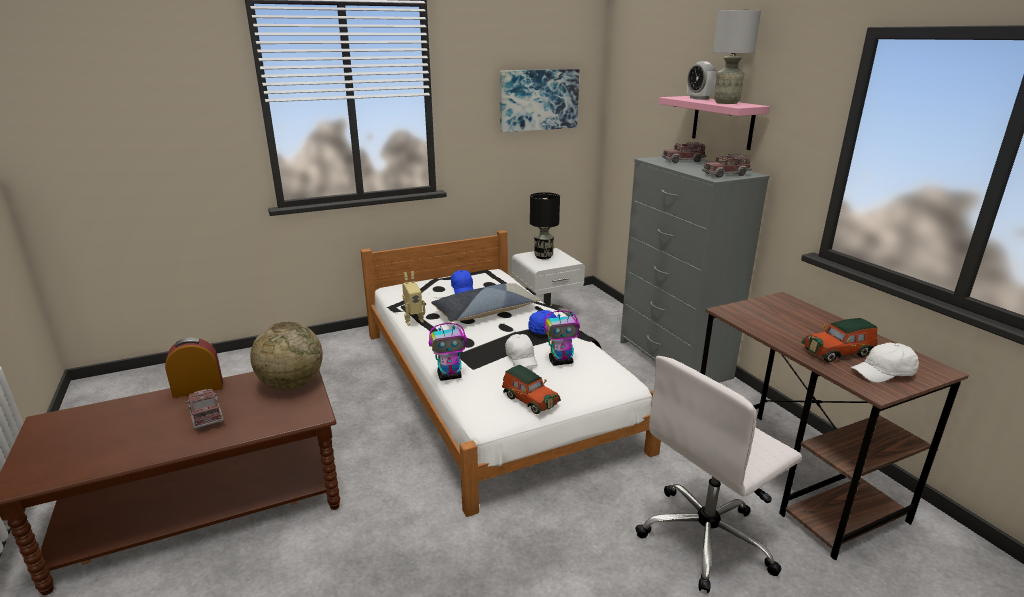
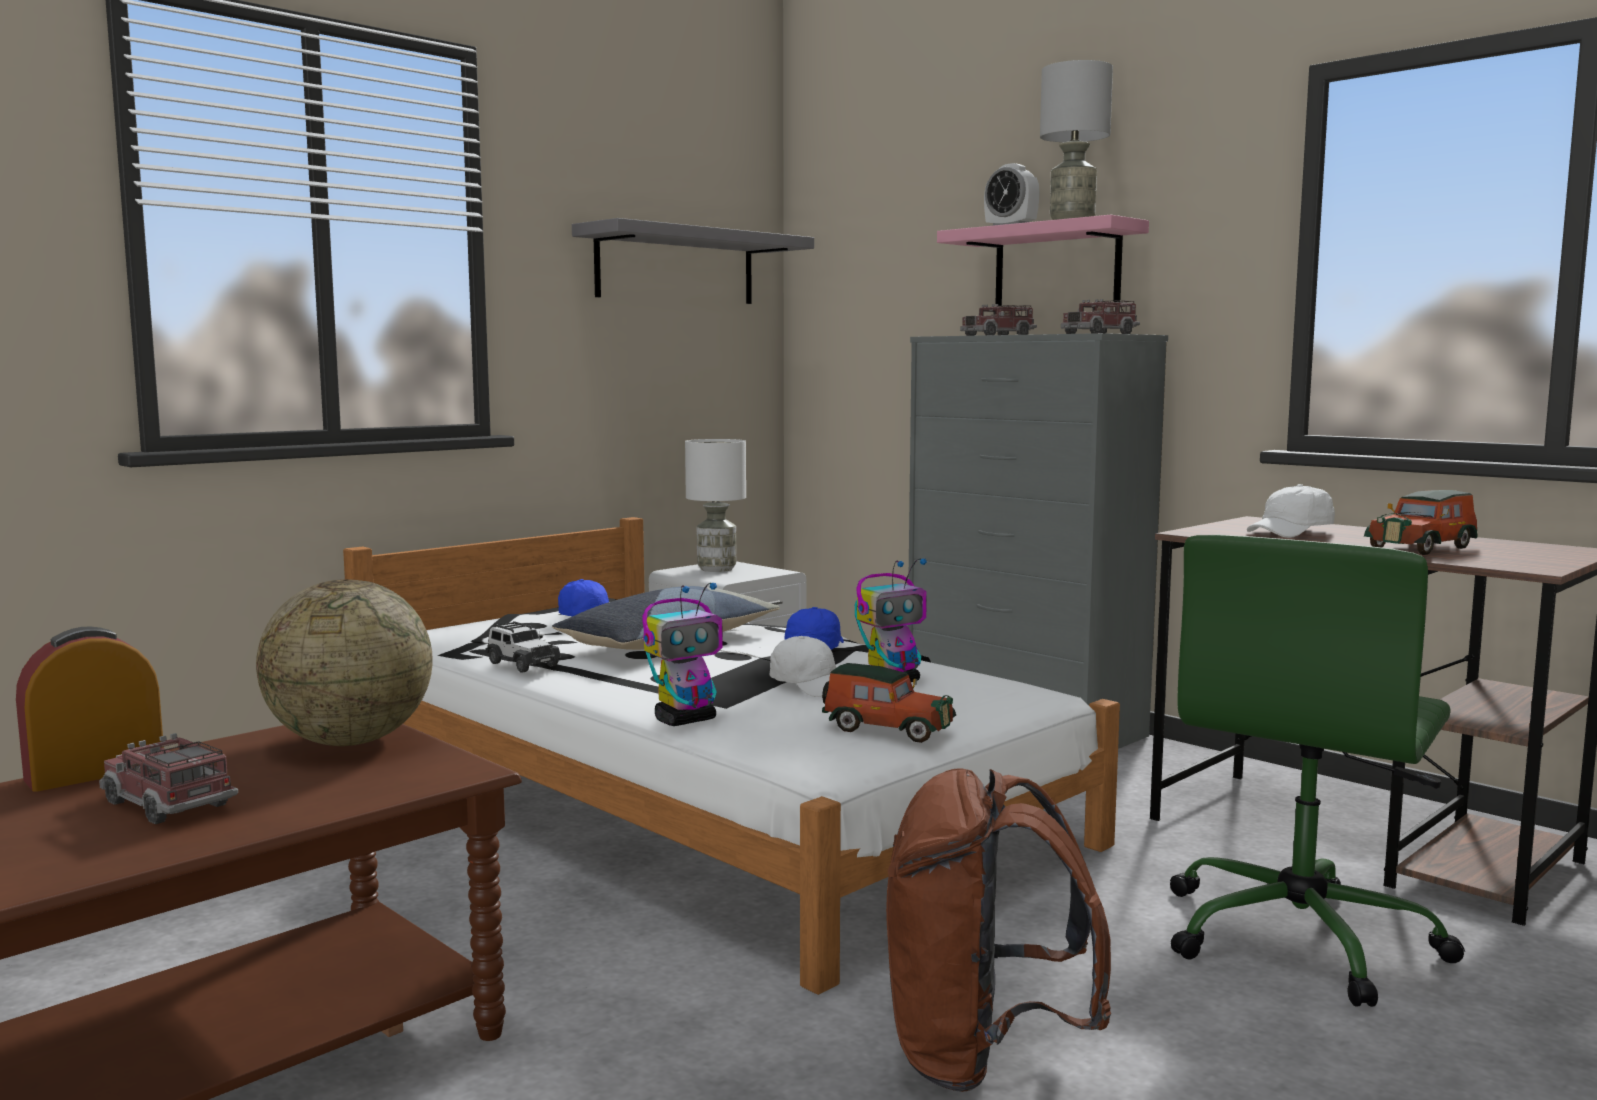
camera: 20 degrees left, 15 degrees down
toy robot [402,271,425,326] -> toy car [485,621,561,672]
picture [500,69,580,133] -> grey shelf [572,218,814,304]
black table lamp [530,192,560,259] -> white table lamp [685,439,746,572]
white office chair [635,356,802,593] -> green office chair [1170,535,1465,1007]
white cap [850,343,919,383] -> white cap moved to [1247,484,1335,538]
none -> brown backpack [886,768,1111,1092]

